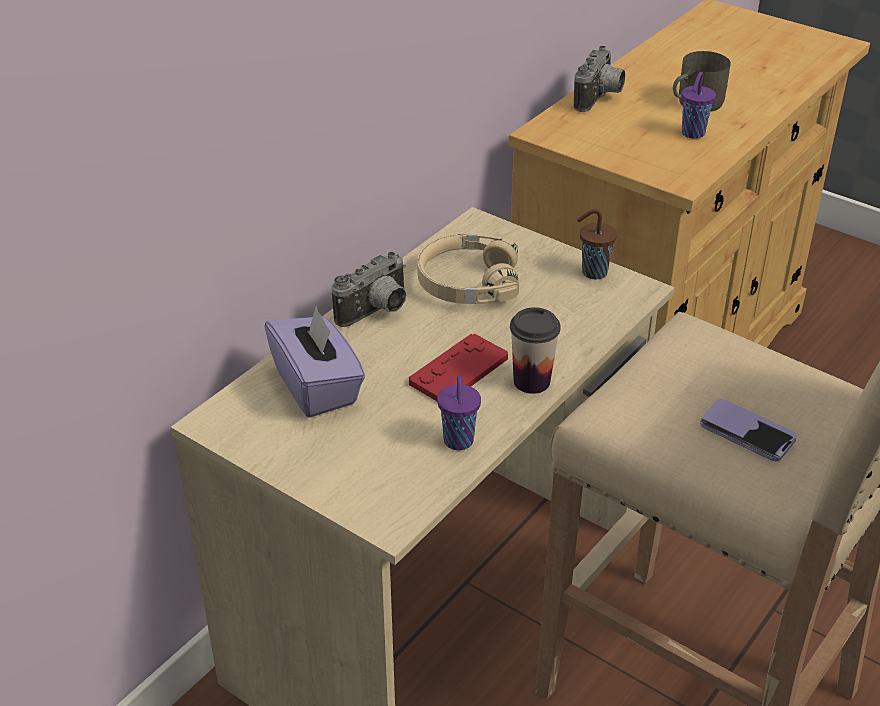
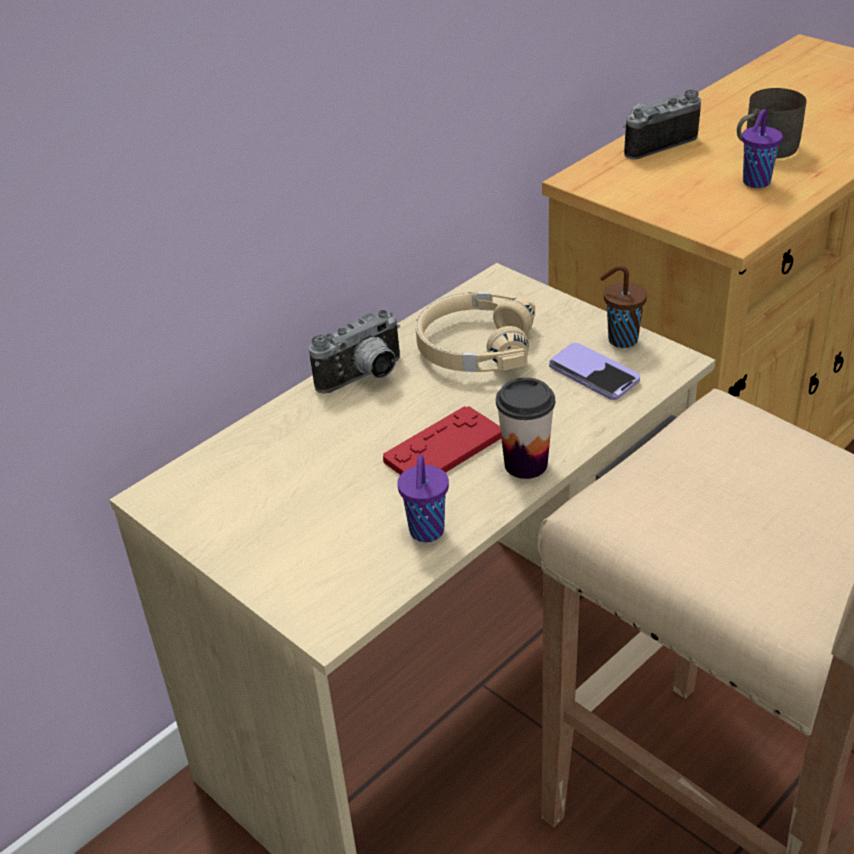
camera: 10 degrees right, 0 degrees up
purple tissue box [264,306,365,418] -> none
camera [574,46,625,112] -> camera turned 150 degrees counterclockwise [623,90,701,160]
phone [700,399,797,461] -> phone moved to [549,343,640,400]

